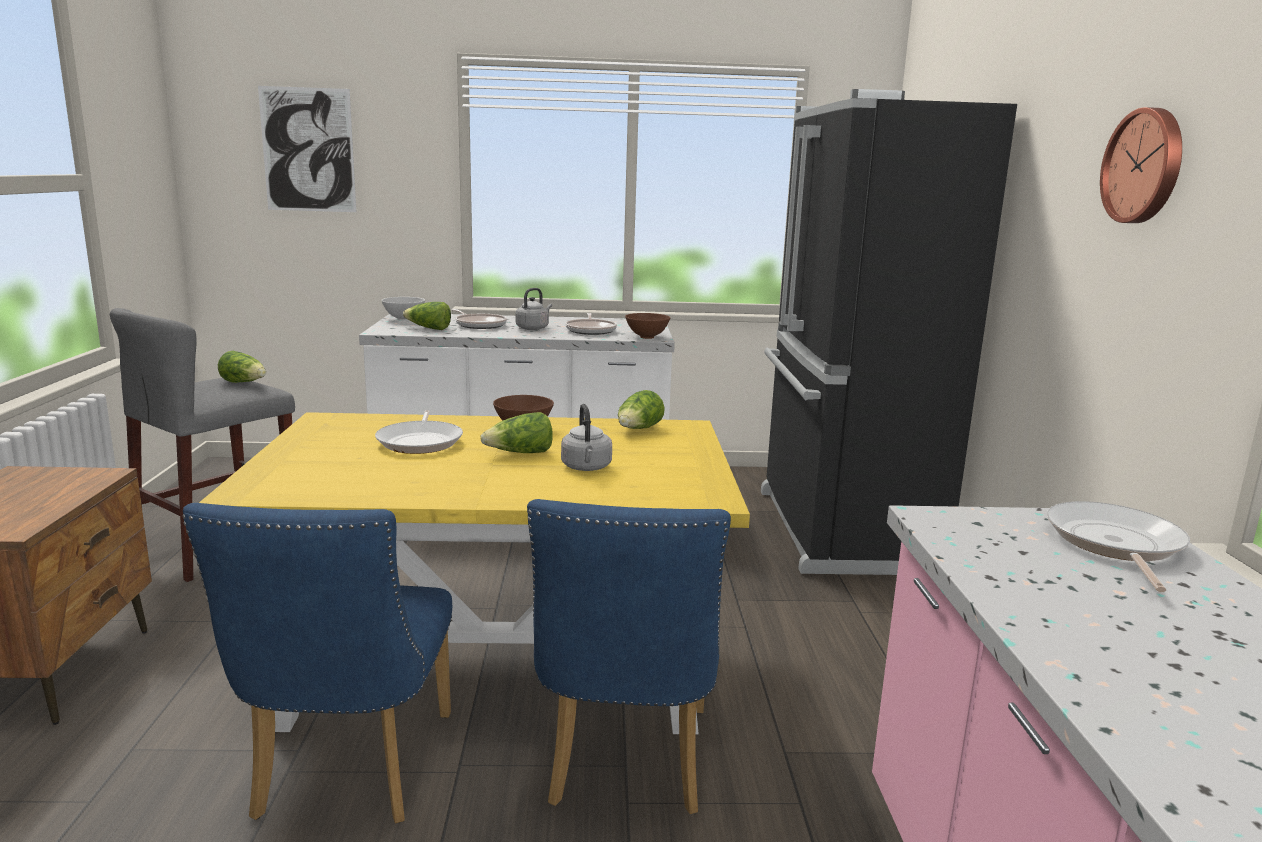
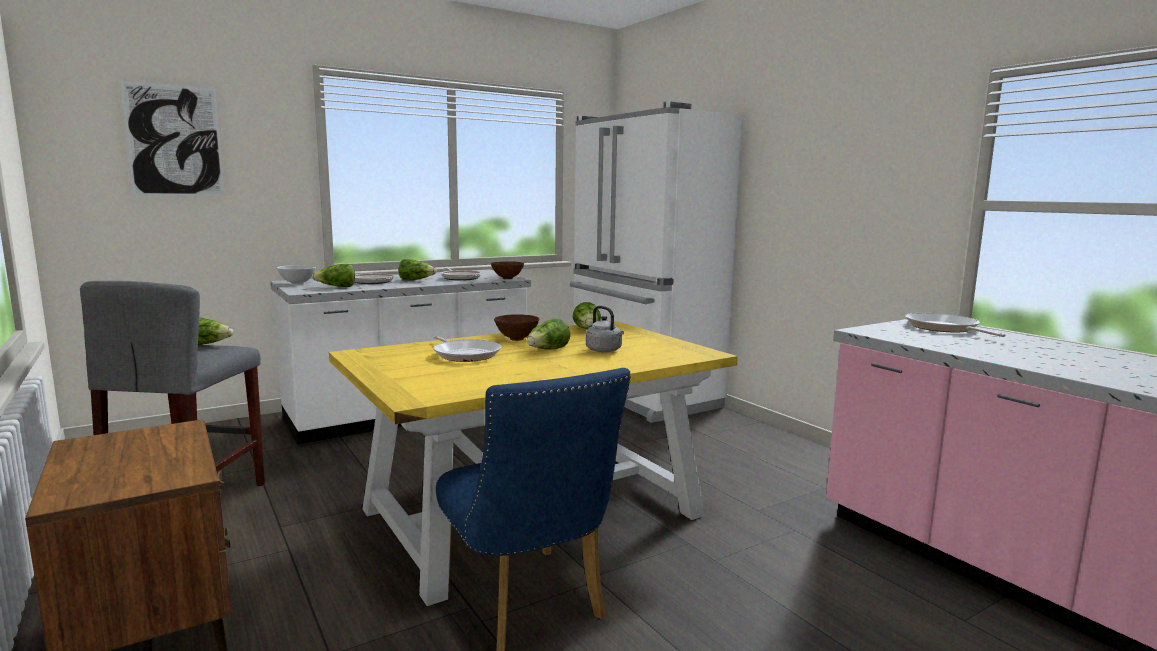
camera: 30 degrees left, 5 degrees down
grey kettle [516,288,552,330] -> lettuce [399,259,437,281]
blue chair [527,499,731,814] -> none
black fridge [761,89,1017,575] -> white fridge [570,102,744,423]
wall clock [1100,107,1182,223] -> none

